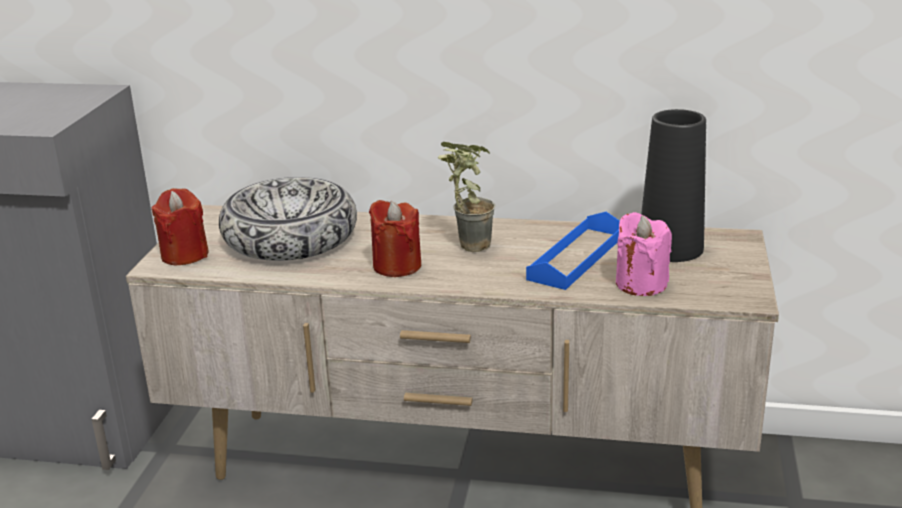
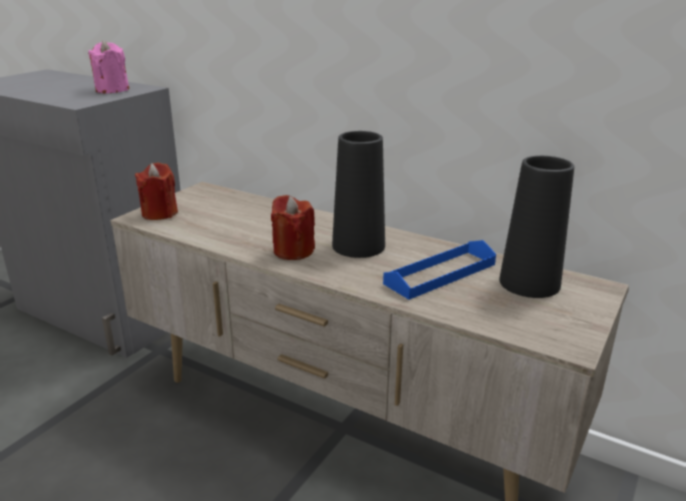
camera: 20 degrees right, 0 degrees up
bowl [219,177,357,261] -> none
potted plant [438,142,496,252] -> black vase [332,131,385,258]
pink candle [616,212,672,296] -> pink candle moved to [88,40,129,94]

